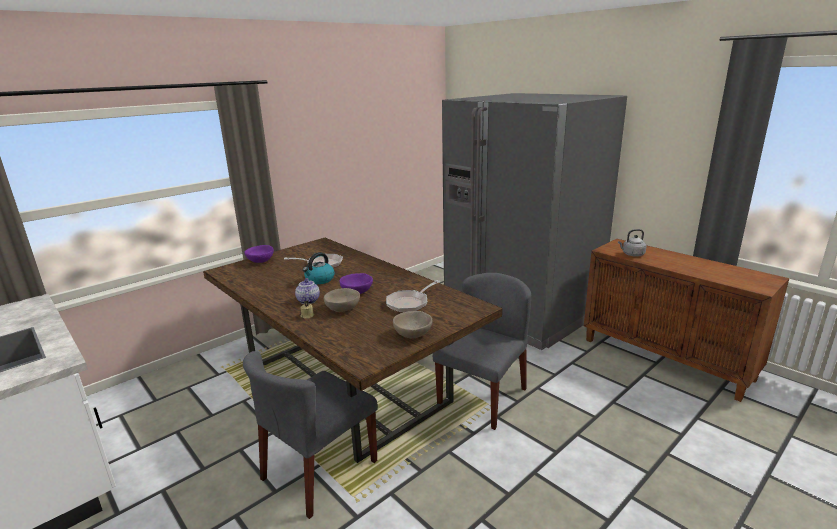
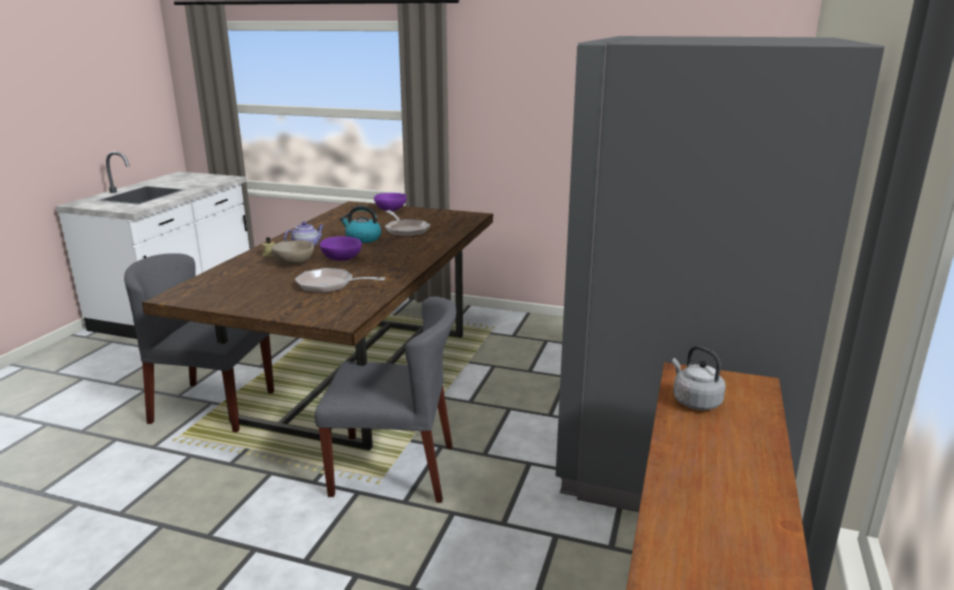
camera: 60 degrees right, 0 degrees up
beige bowl [393,311,432,338] -> none

